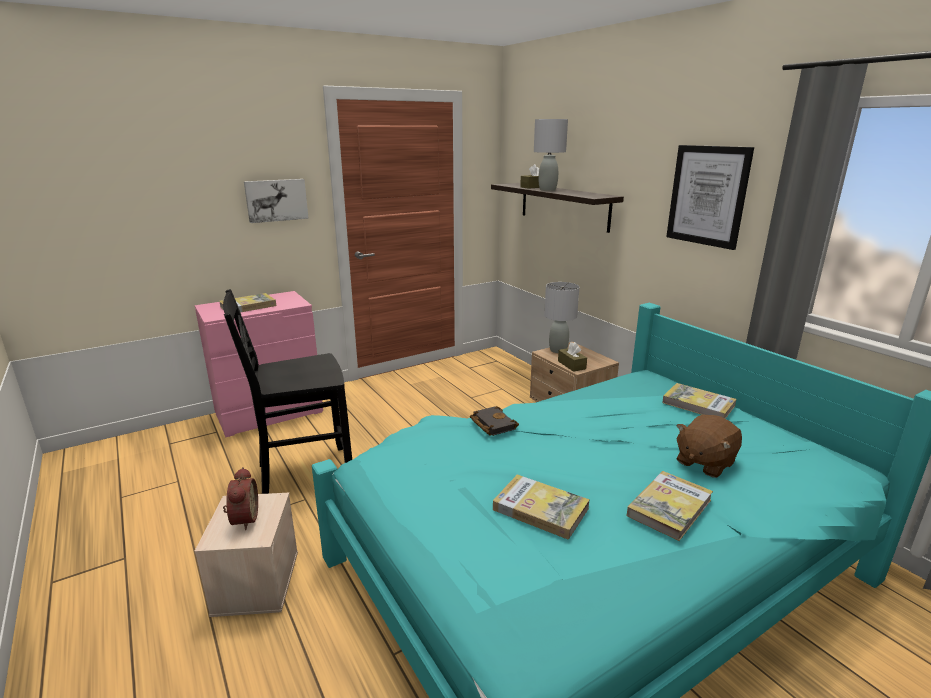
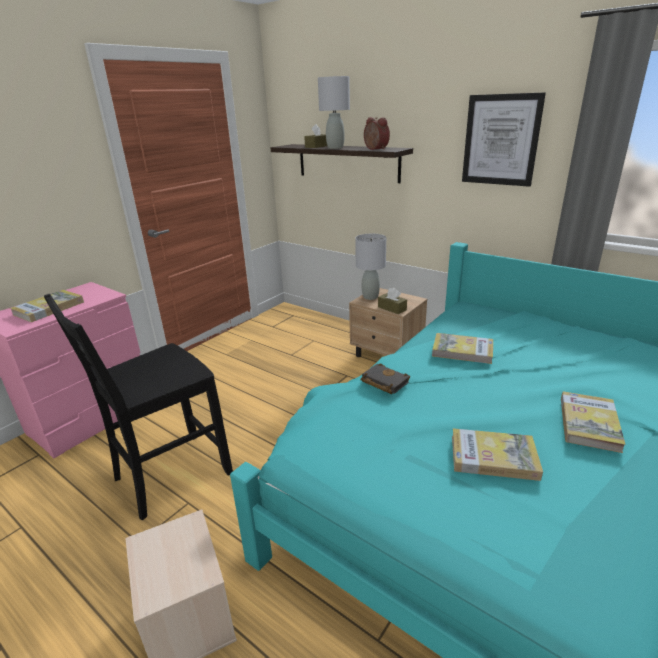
camera: 20 degrees left, 5 degrees up
alarm clock [223,467,258,530] -> alarm clock moved to [364,117,390,150]
picture [244,179,309,223] -> none
book [662,383,736,419] -> book moved to [432,333,493,364]
brown plush toy [676,415,742,478] -> none

